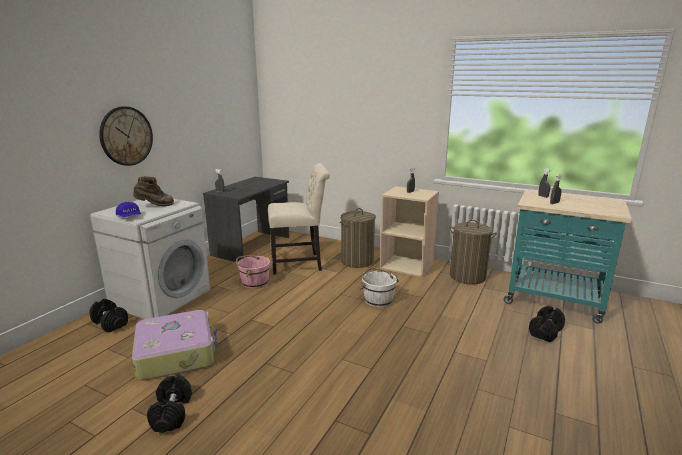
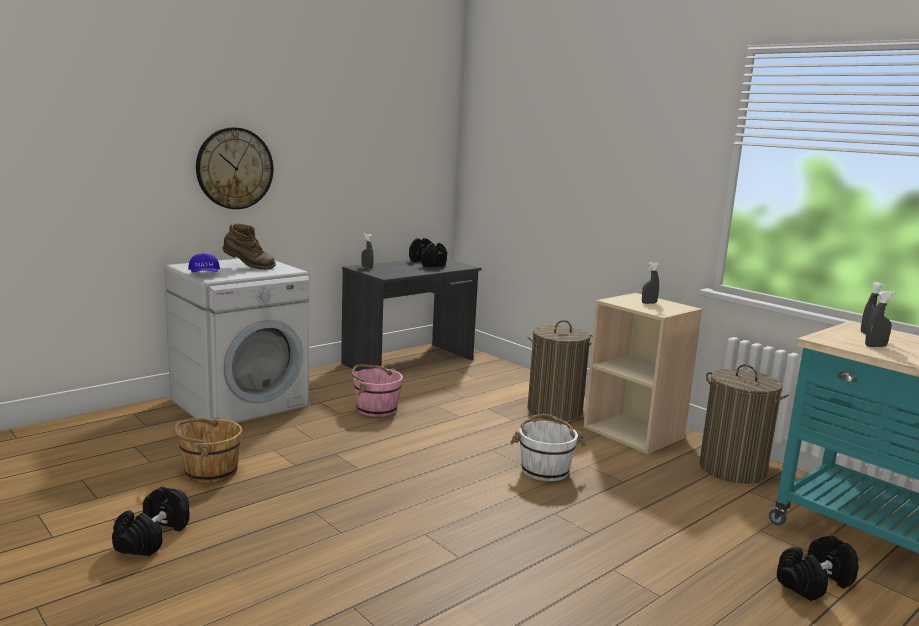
camera: 20 degrees right, 5 degrees down
black dumbbell [89,299,128,333] -> black dumbbell moved to [409,238,447,267]
suitcase [132,310,218,381] -> brown bucket [174,417,242,483]
beige chair [268,163,330,275] -> none

